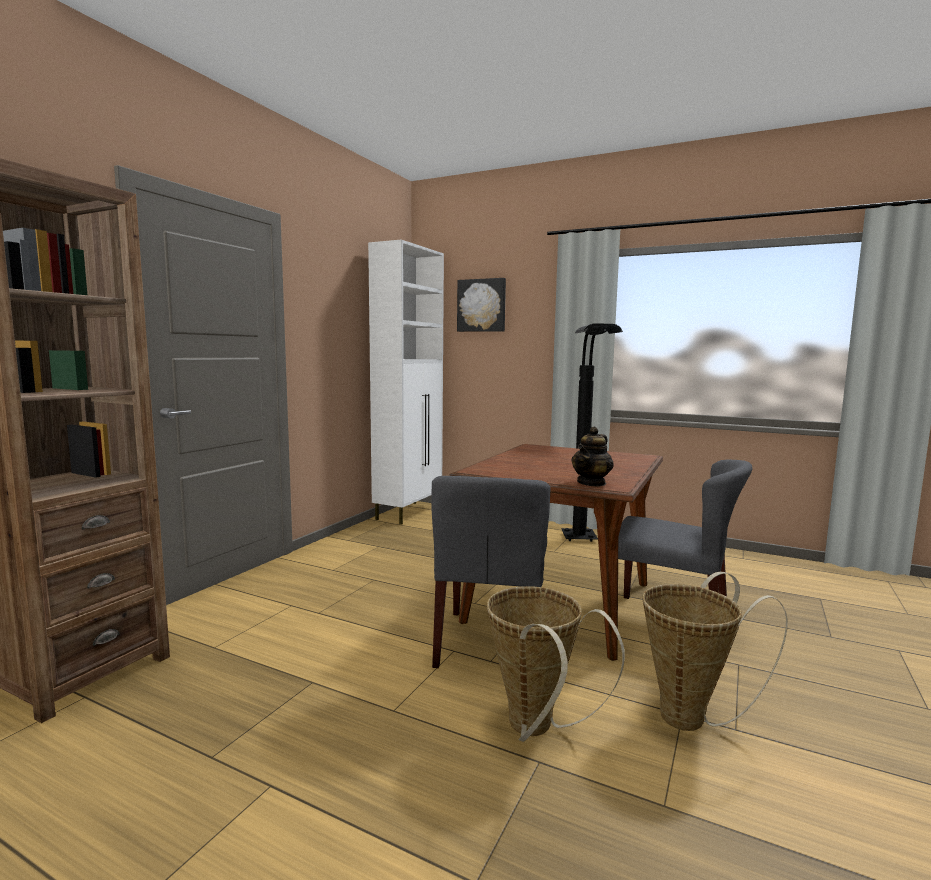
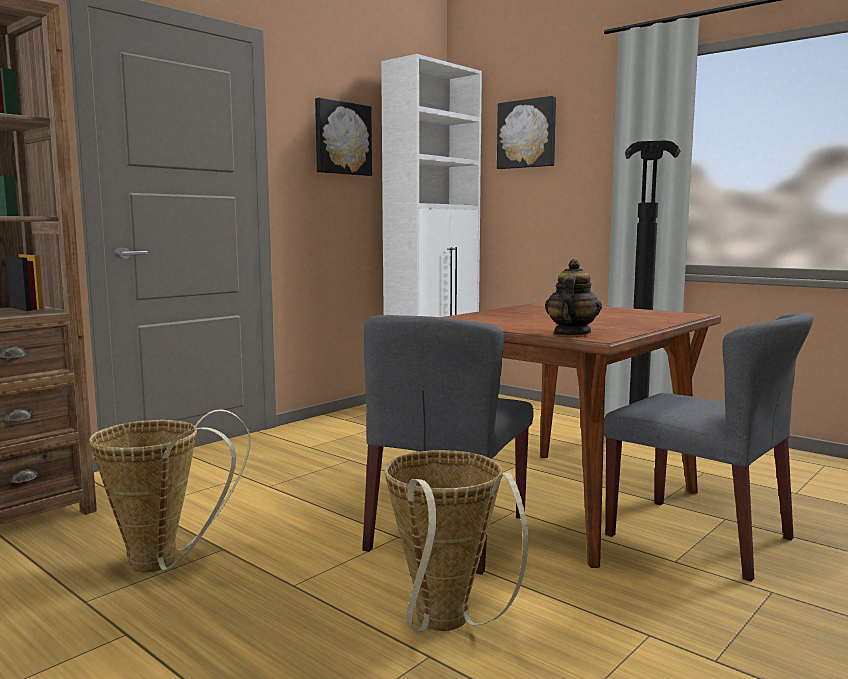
camera: 15 degrees right, 0 degrees up
teapot [571,426,614,487] -> teapot turned 150 degrees clockwise [545,259,602,335]
basket [642,572,788,731] -> basket moved to [89,409,250,572]
none -> picture [315,98,372,176]

